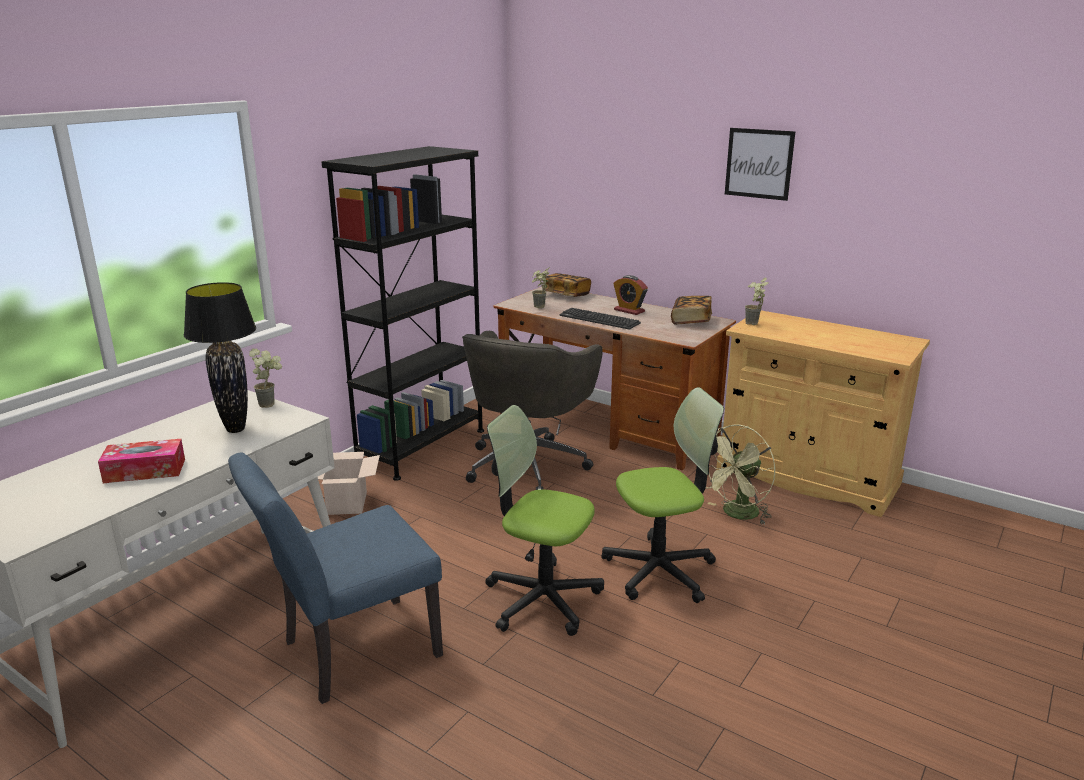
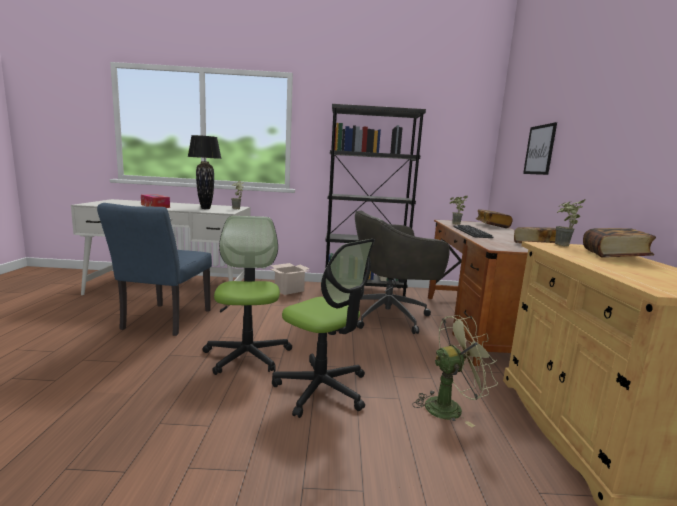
camera: 55 degrees right, 10 degrees down
blue chair [228,452,443,704] -> blue chair turned 105 degrees counterclockwise [97,203,212,336]
alarm clock [613,275,648,315] -> none
green fan [706,425,775,525] -> green fan turned 150 degrees clockwise [412,315,498,428]
picture [725,128,796,201] -> picture moved to [523,122,557,175]
none -> book [583,228,656,257]

